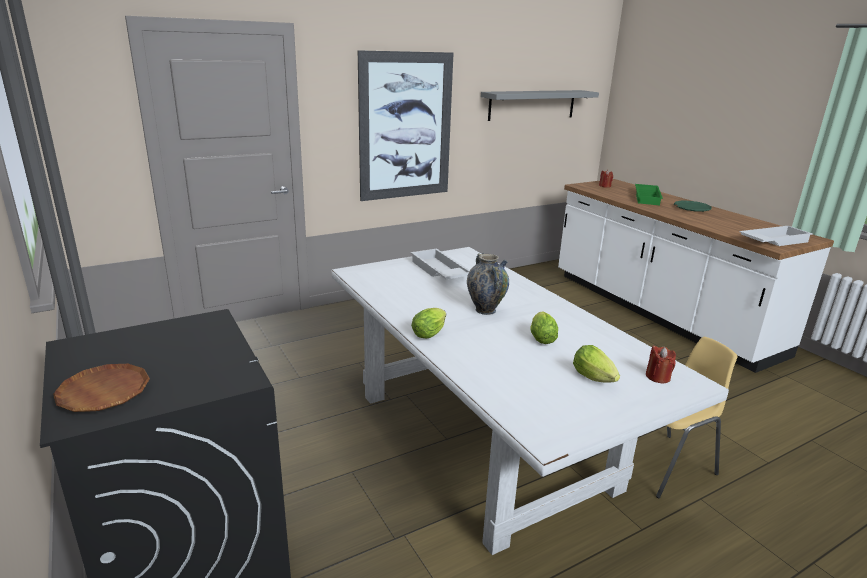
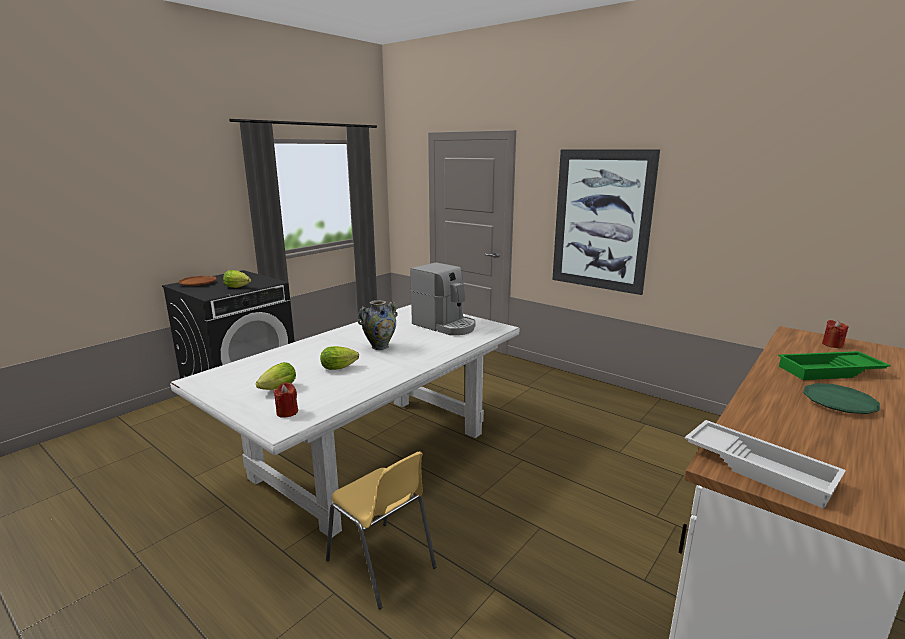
camera: 70 degrees right, 5 degrees down
white tray [411,249,470,280] -> coffee machine [410,262,476,335]
lettuce [411,308,446,339] -> lettuce moved to [223,270,251,288]
grey shelf [481,90,599,121] -> none

